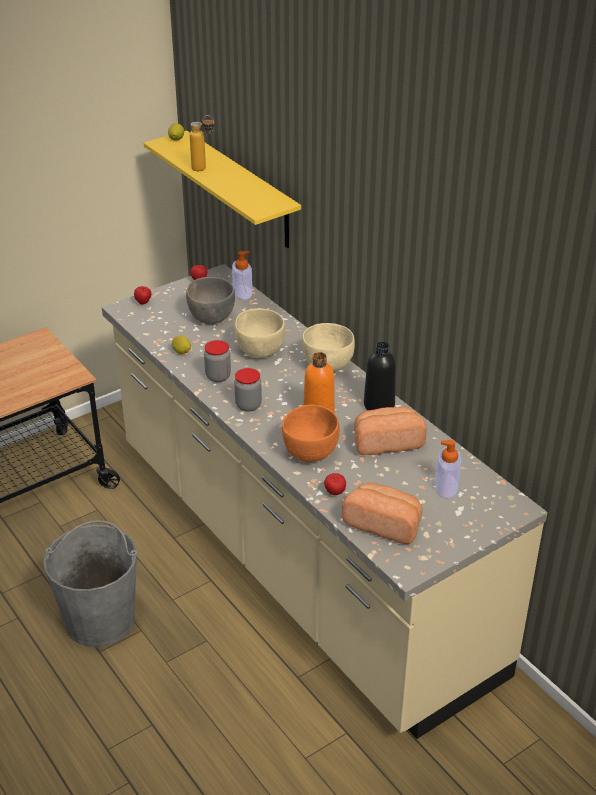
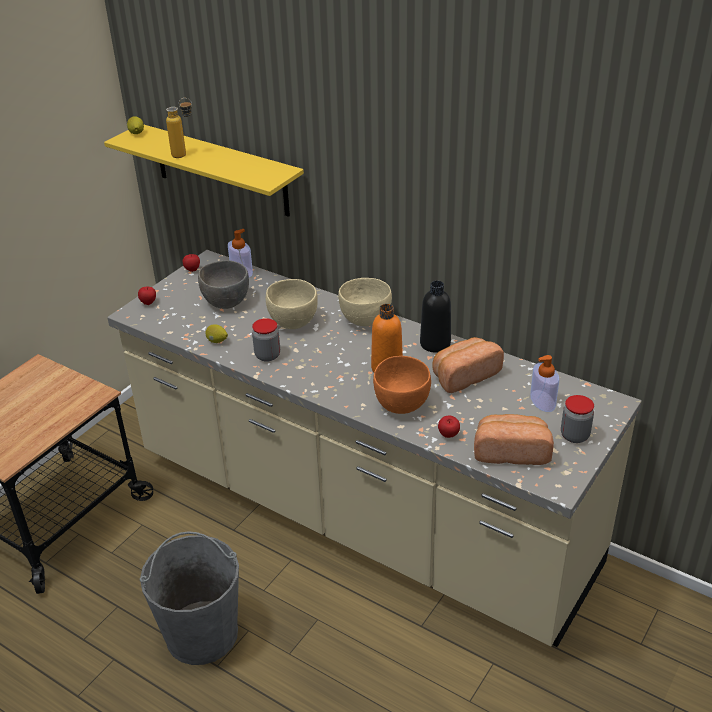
camera: 20 degrees left, 0 degrees up
jar [234,368,262,412] -> jar moved to [561,395,594,443]

